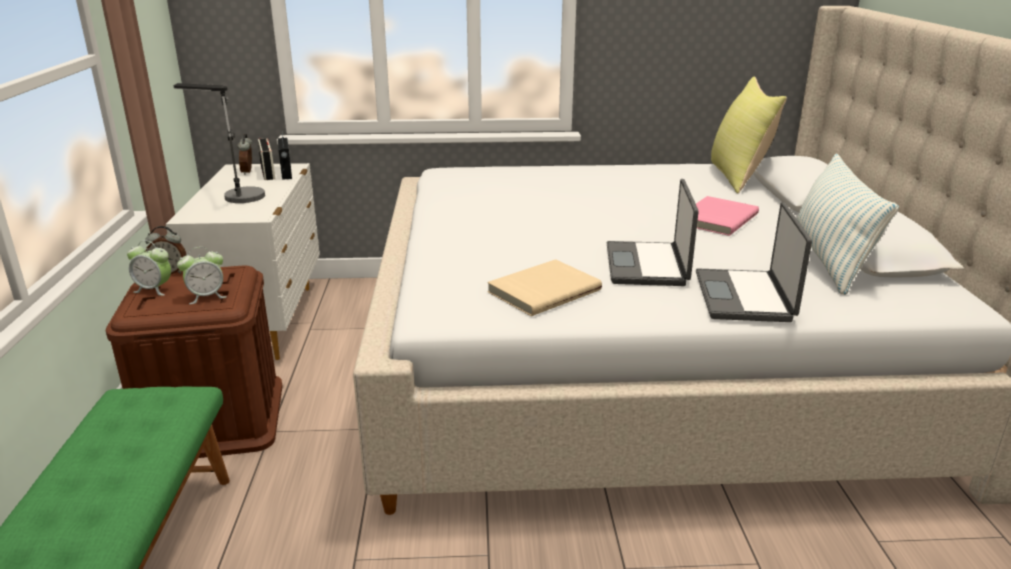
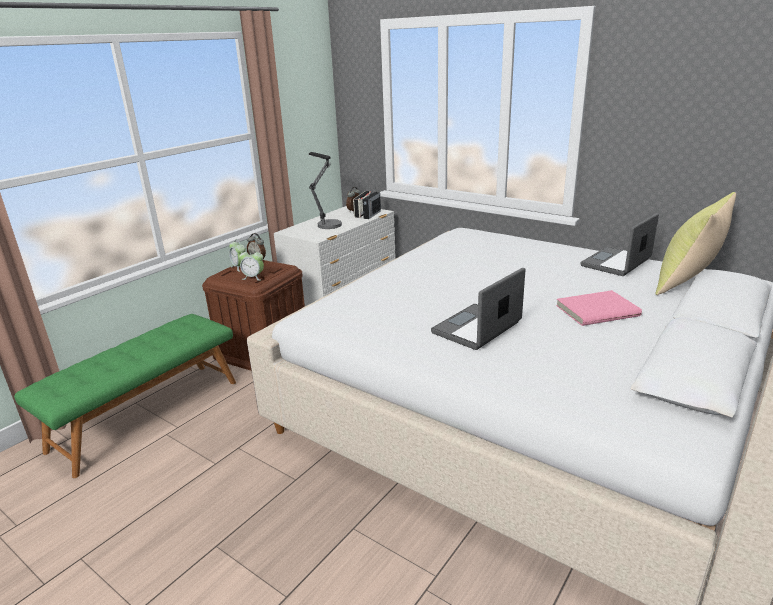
camera: 40 degrees right, 0 degrees up
beige book [487,259,602,316] -> none
laptop [696,203,812,322] -> laptop moved to [581,213,659,276]
pillow [797,154,899,295] -> none

